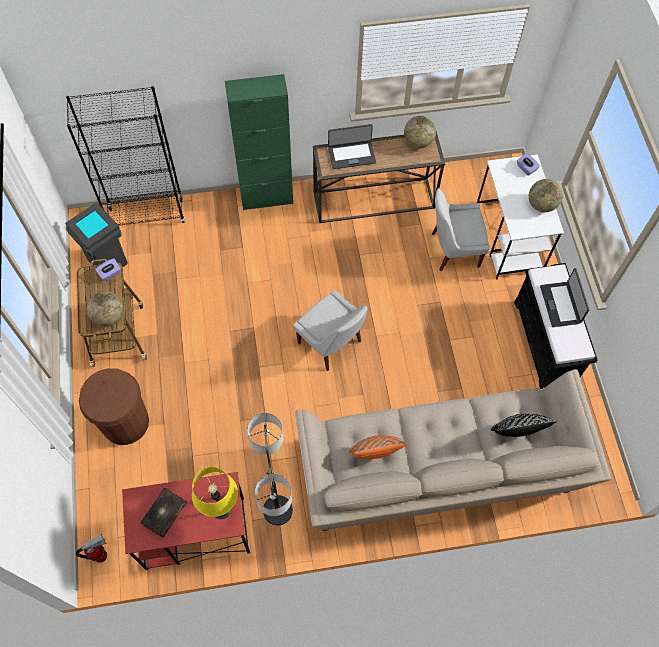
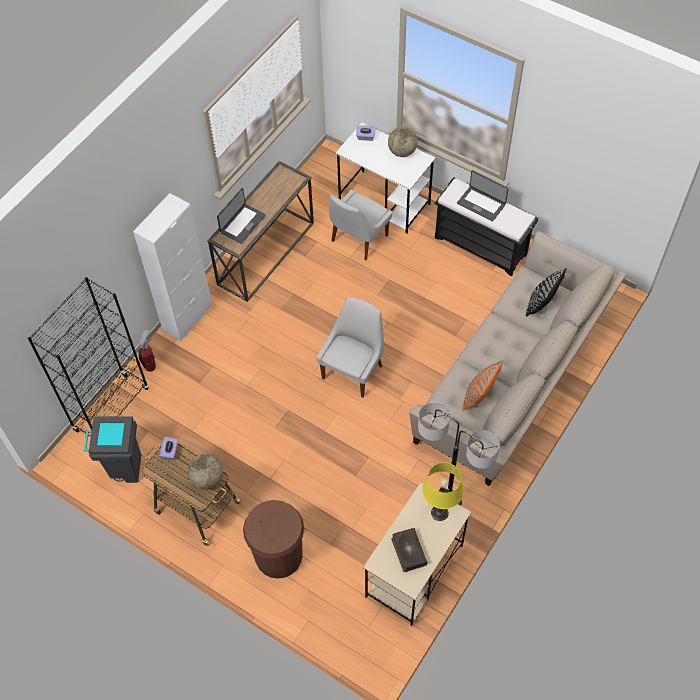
camera: 45 degrees left, 5 degrees down
fire extinguisher [76,534,107,563] -> fire extinguisher moved to [138,329,156,372]
red desk [122,472,250,570] -> beige desk [363,482,471,626]
green cabinet [225,74,293,210] -> white cabinet [133,193,213,342]
white chair [293,290,367,371] -> white chair turned 60 degrees counterclockwise [316,297,384,398]
globe [404,116,436,148] -> none

